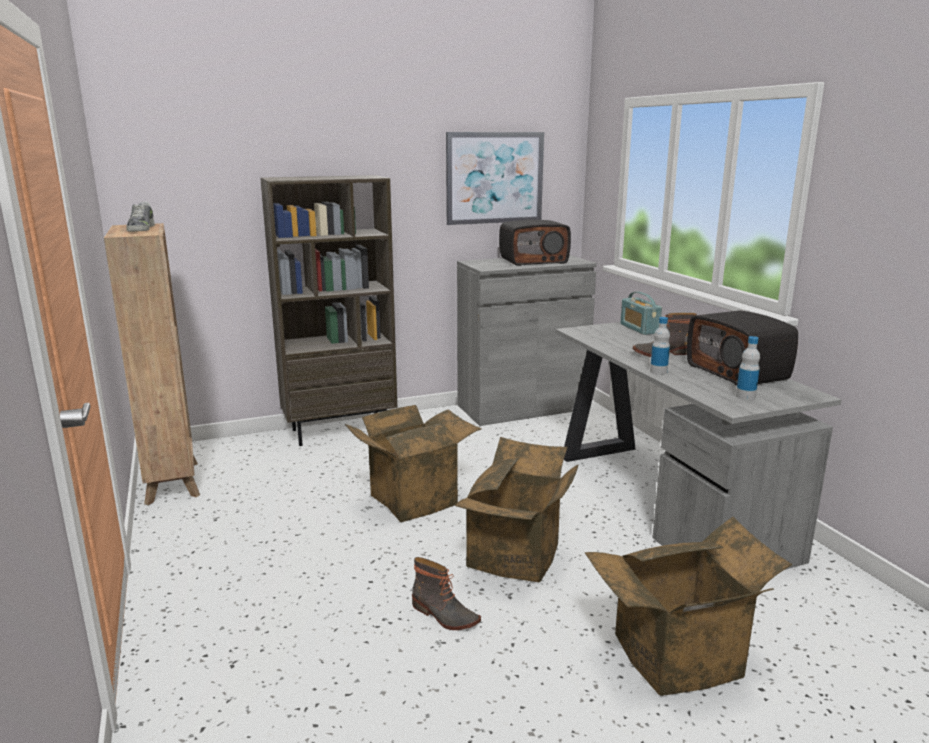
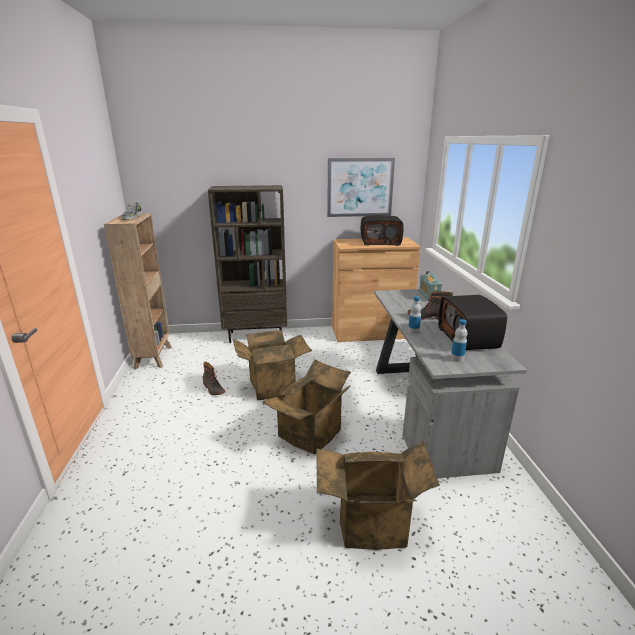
camera: 15 degrees right, 5 degrees up
boot [412,557,481,630] -> boot moved to [203,362,225,395]
grey cabinet [457,255,597,426] -> brown cabinet [332,237,421,342]

